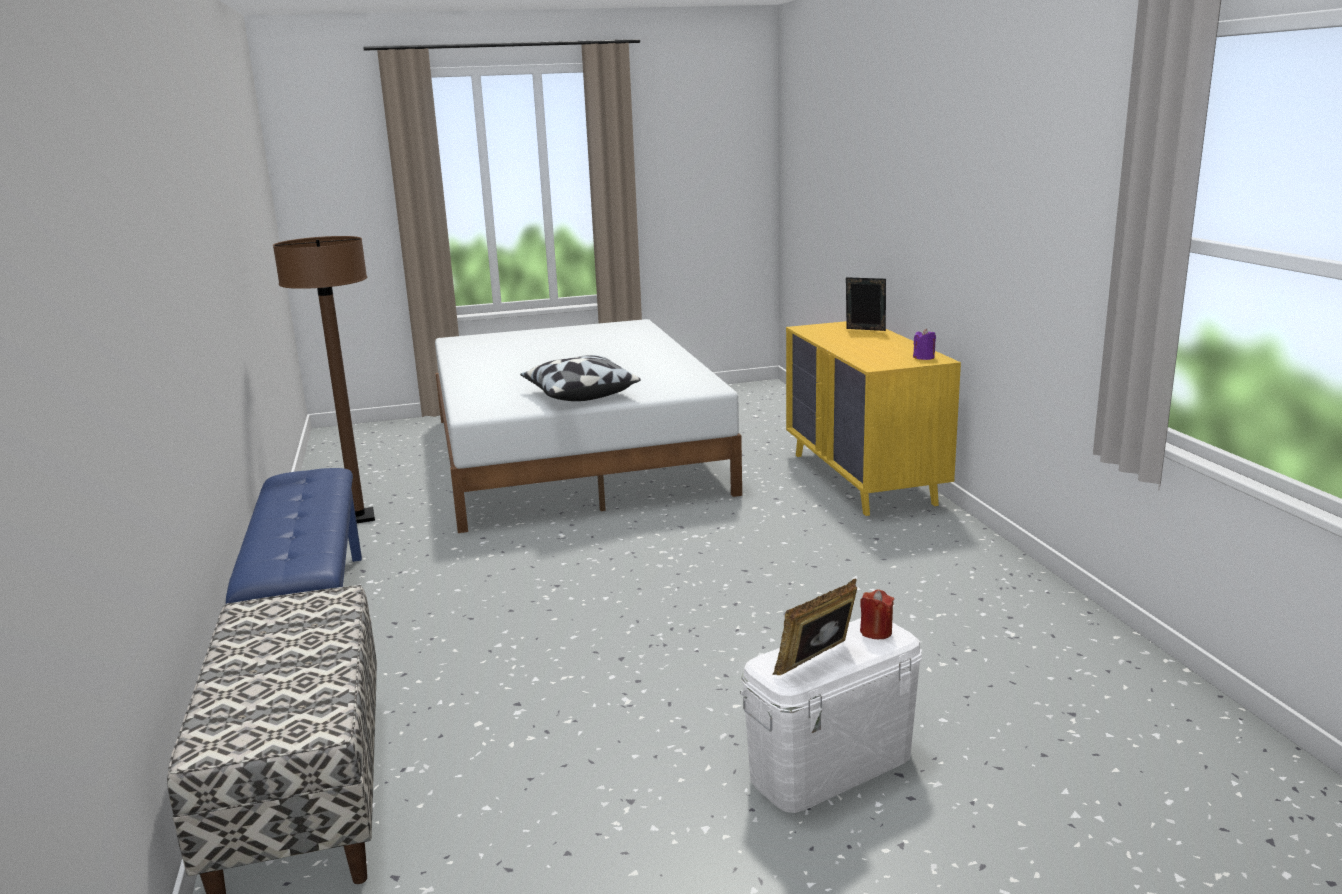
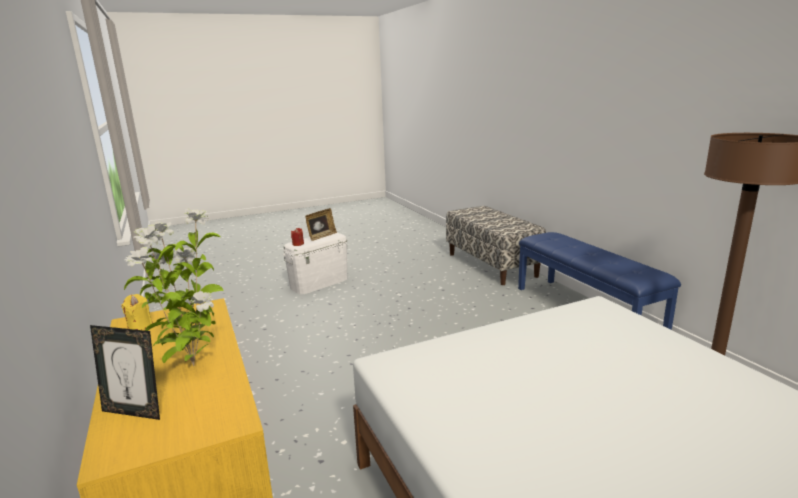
camera: 170 degrees right, 0 degrees up
pillow [520,355,640,401] -> none
purple candle [913,329,936,360] -> yellow candle [121,294,153,330]
none -> potted plant [124,209,223,366]

